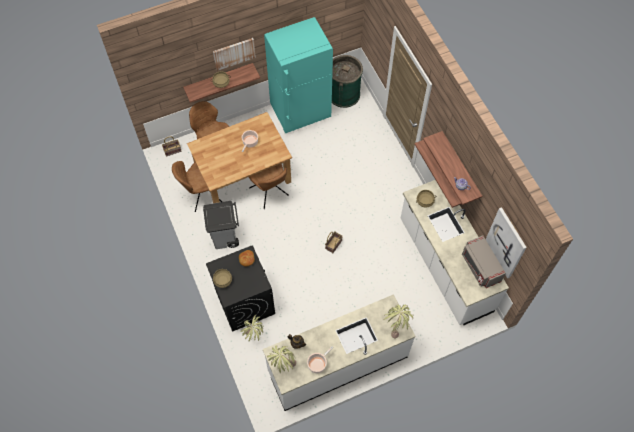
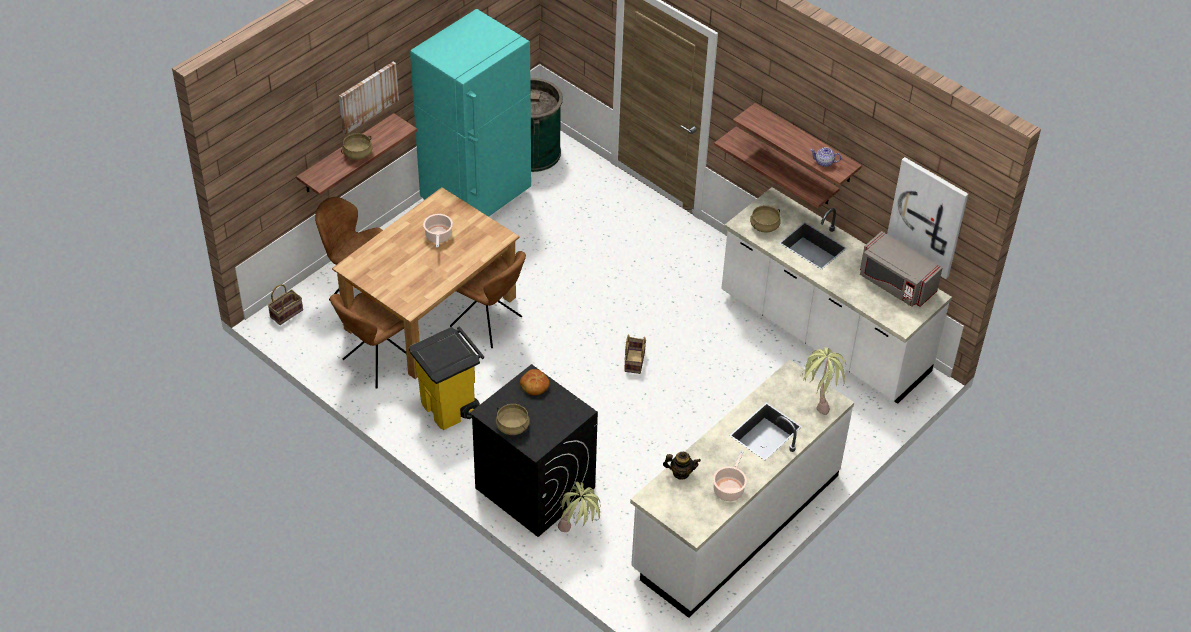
camera: 25 degrees left, 15 degrees down
grey trash can [203,201,239,249] -> yellow trash can [409,326,484,430]
potted plant [267,345,296,373] -> none

